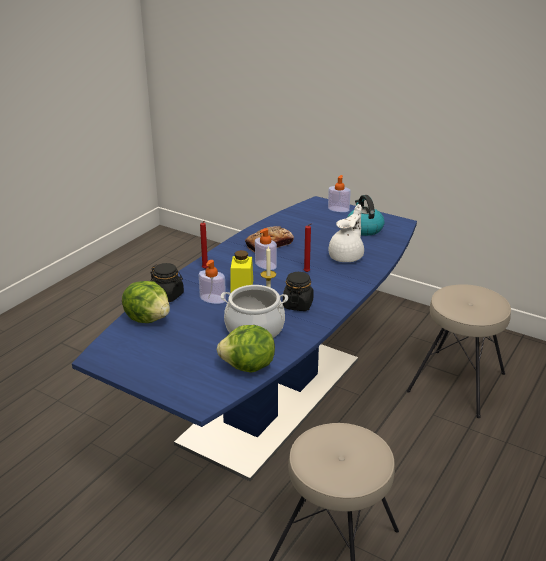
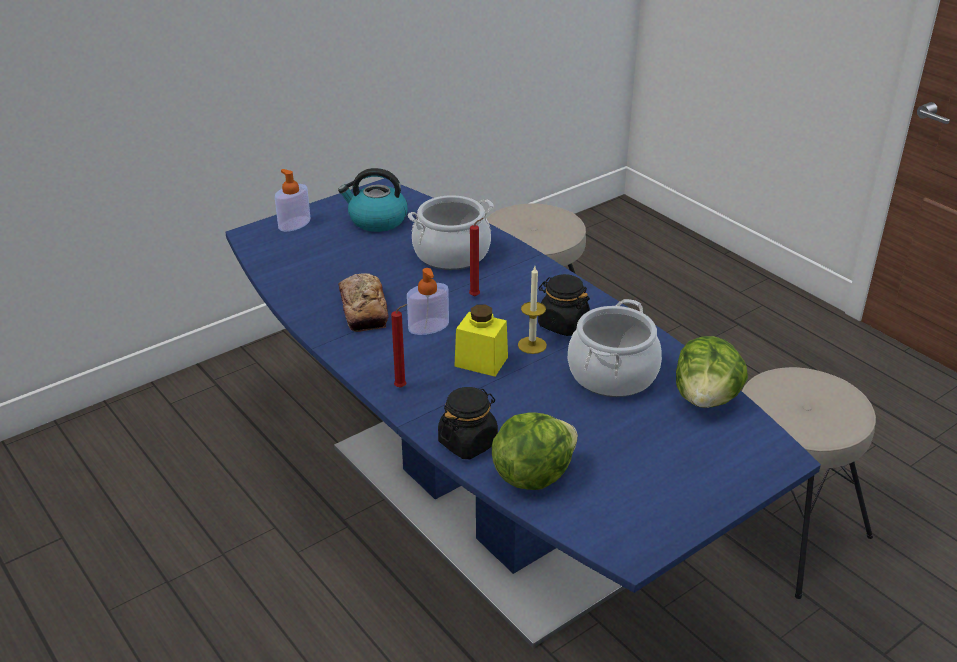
camera: 70 degrees left, 5 degrees up
soap dispenser [199,260,226,304] -> none
white teapot [328,204,364,262] -> cooking pot [408,195,493,270]

